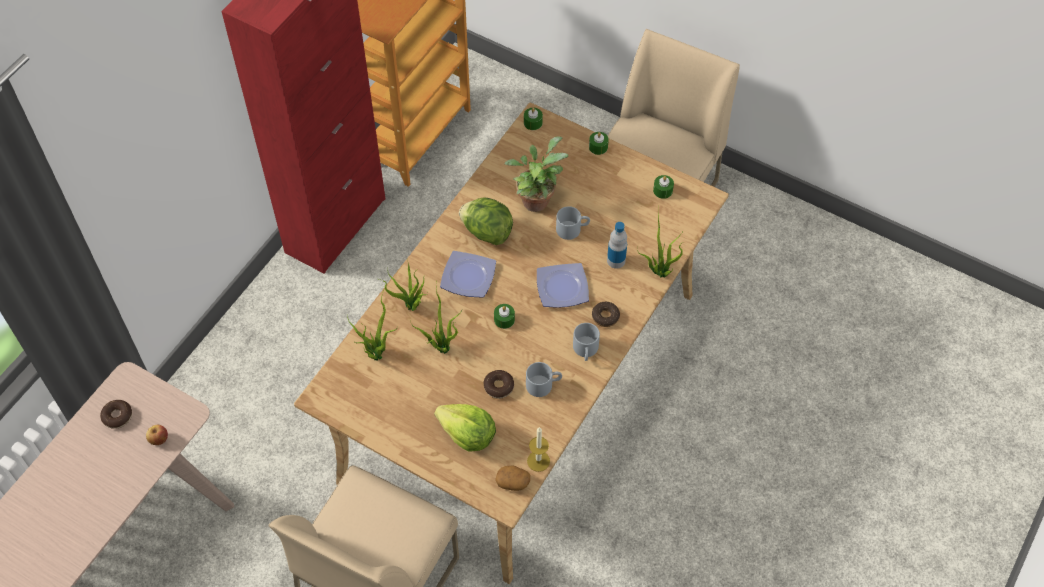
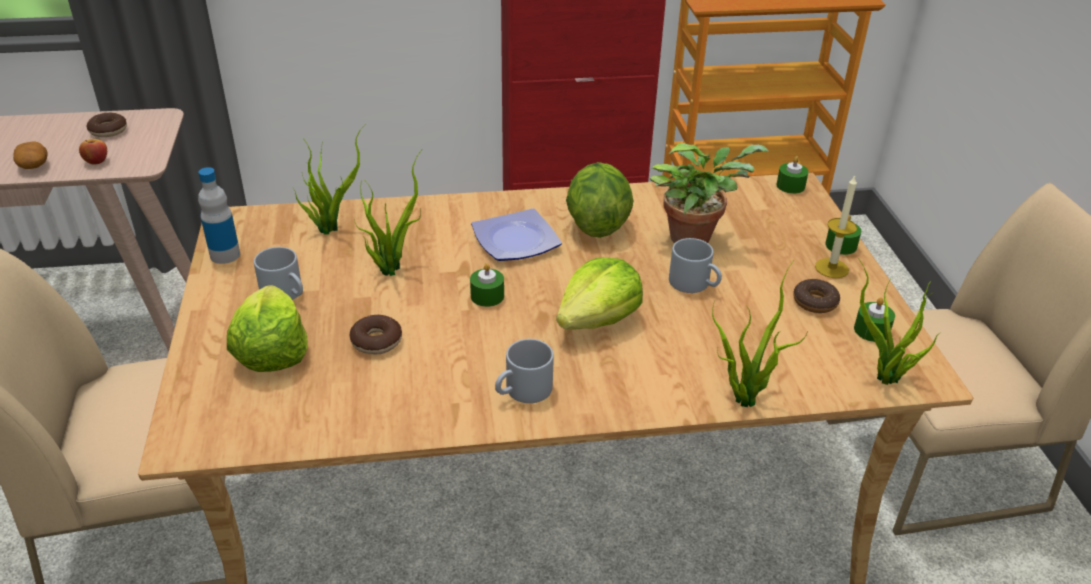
camera: 50 degrees right, 20 degrees down
potted plant [379,263,428,311] -> potted plant moved to [858,258,941,385]
potato [495,465,530,491] -> potato moved to [13,142,48,169]
grey mug [526,362,562,397] -> grey mug moved to [254,247,303,300]
candle [527,427,550,472] -> candle moved to [815,175,857,278]
plate [537,263,589,308] -> lettuce [556,258,643,330]
donut [592,302,620,327] -> donut moved to [793,278,840,313]
bottle [607,222,627,269] -> bottle moved to [198,167,240,264]

